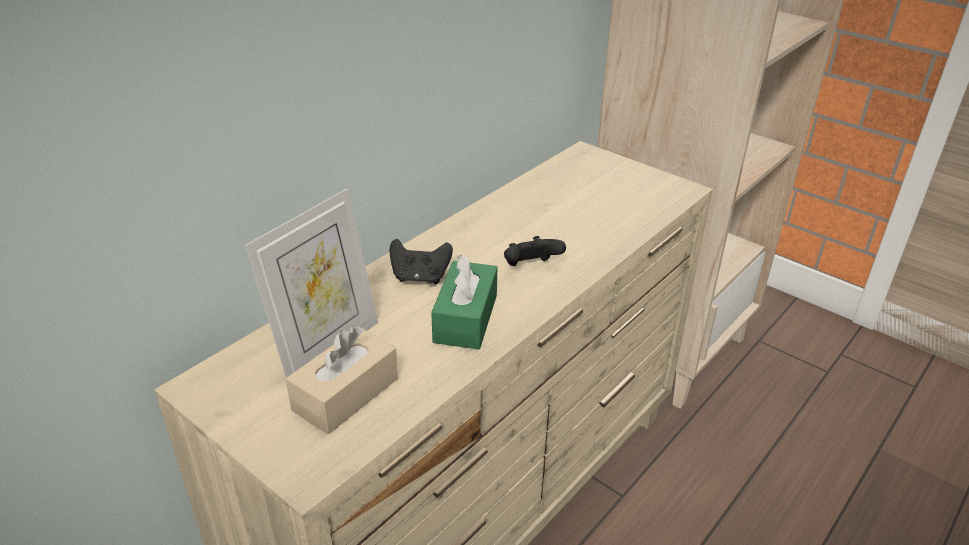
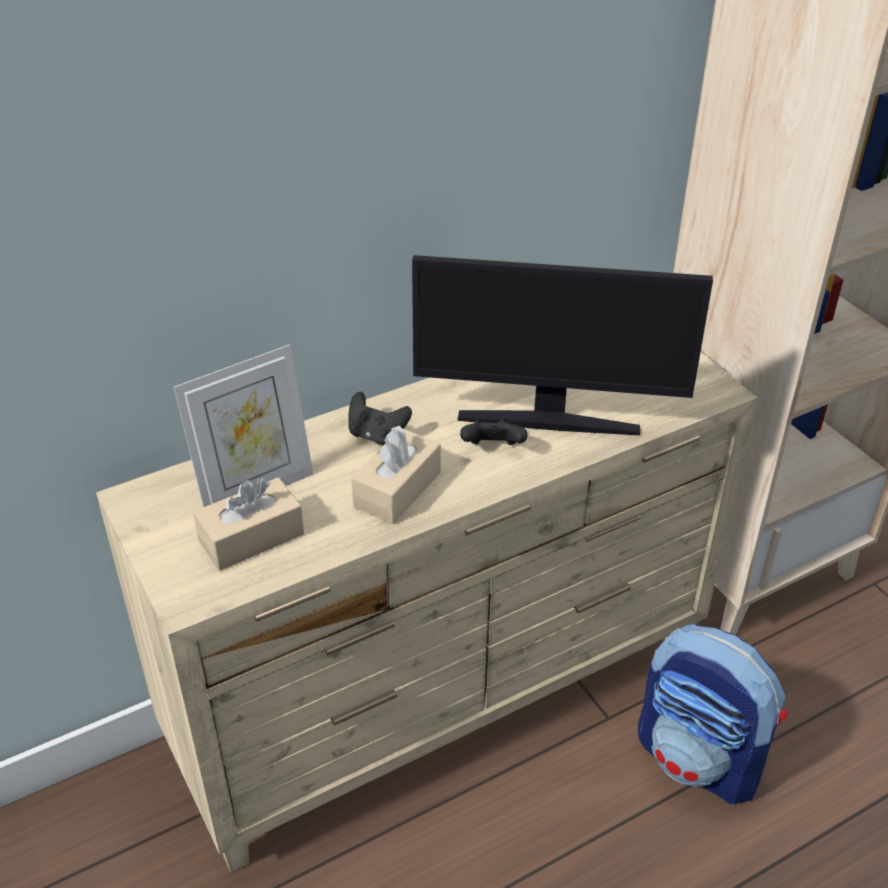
camera: 20 degrees right, 5 degrees up
green tissue box [431,254,497,349] -> beige tissue box [351,426,441,524]
none -> monitor [412,255,713,435]
none -> backpack [638,624,788,804]

